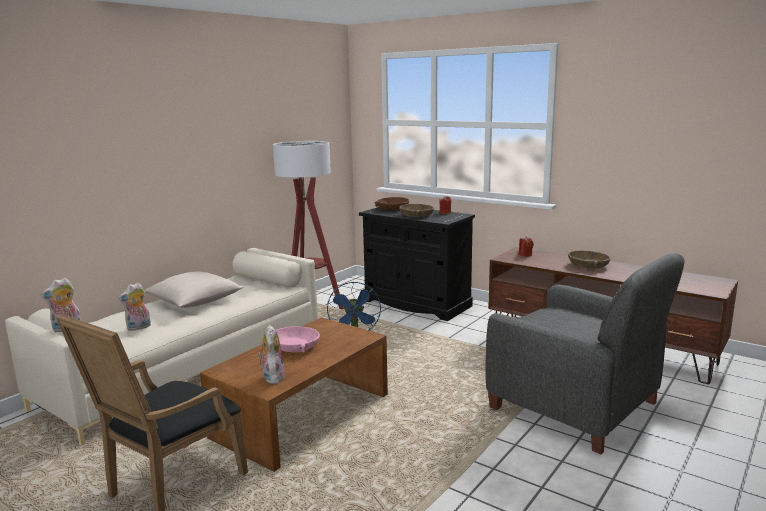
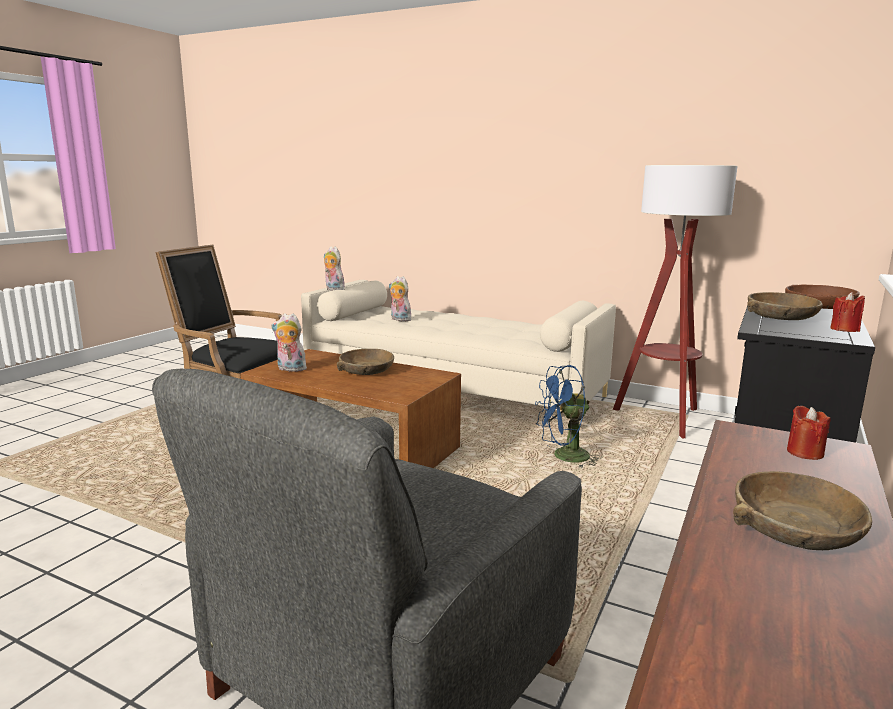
camera: 80 degrees right, 0 degrees up
beige pillow [144,272,244,308] -> none
plush toy [258,325,285,384] -> plush toy turned 150 degrees counterclockwise [271,314,307,372]
pink bowl [276,326,320,353] -> brown bowl [337,349,394,375]

